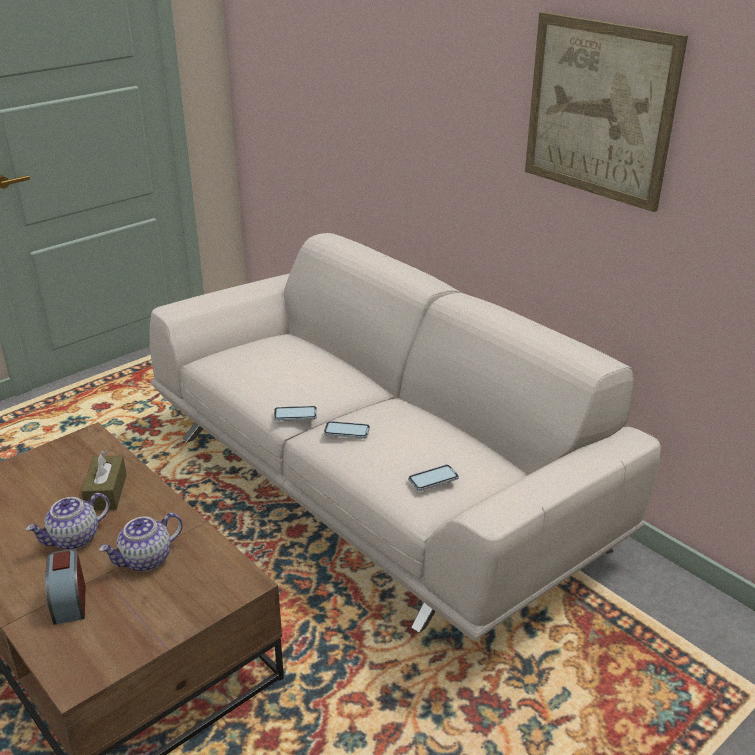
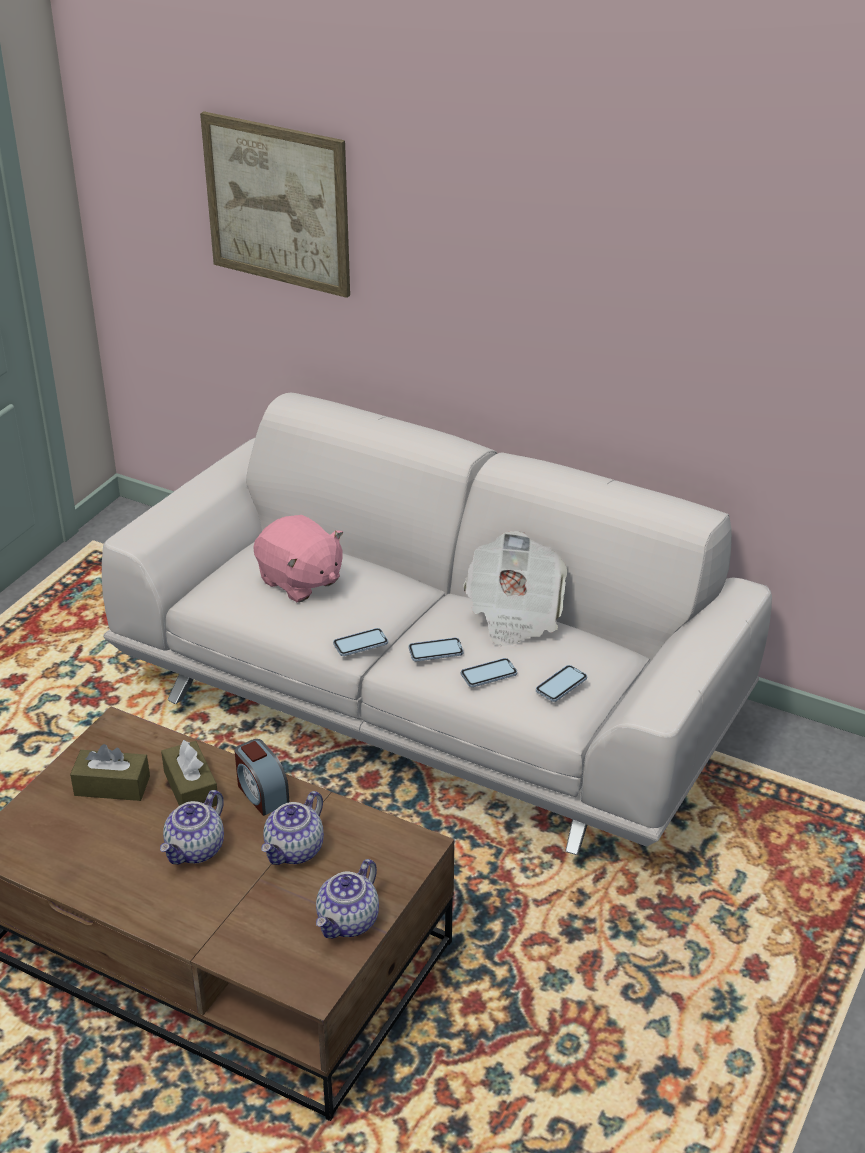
camera: 20 degrees left, 5 degrees up
alarm clock [44,549,86,625] -> alarm clock moved to [235,739,290,816]
picture [525,12,688,212] -> picture moved to [200,111,350,298]
none -> brown tissue box [70,744,150,801]
none -> pink plush toy [253,515,343,602]
none -> teapot [316,859,379,938]
none -> phone [461,658,517,687]
none -> newspaper [463,531,568,646]

